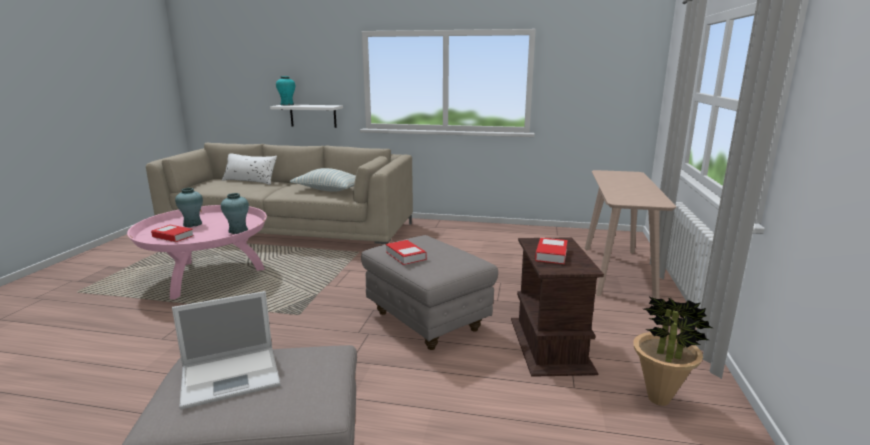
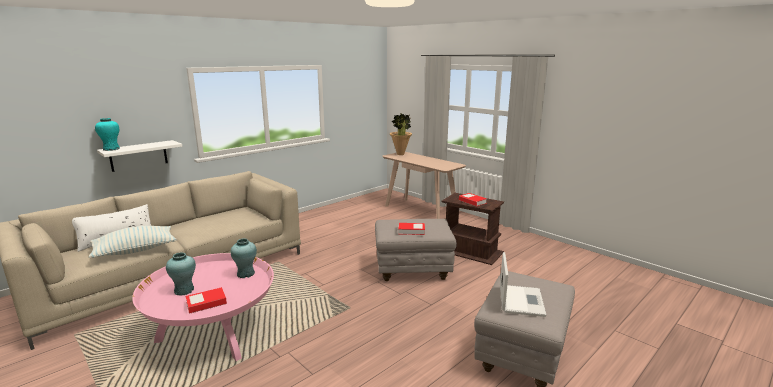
camera: 55 degrees left, 0 degrees up
pillow [290,168,356,192] -> pillow moved to [89,226,177,258]
potted plant [633,296,713,406] -> potted plant moved to [390,114,412,155]

